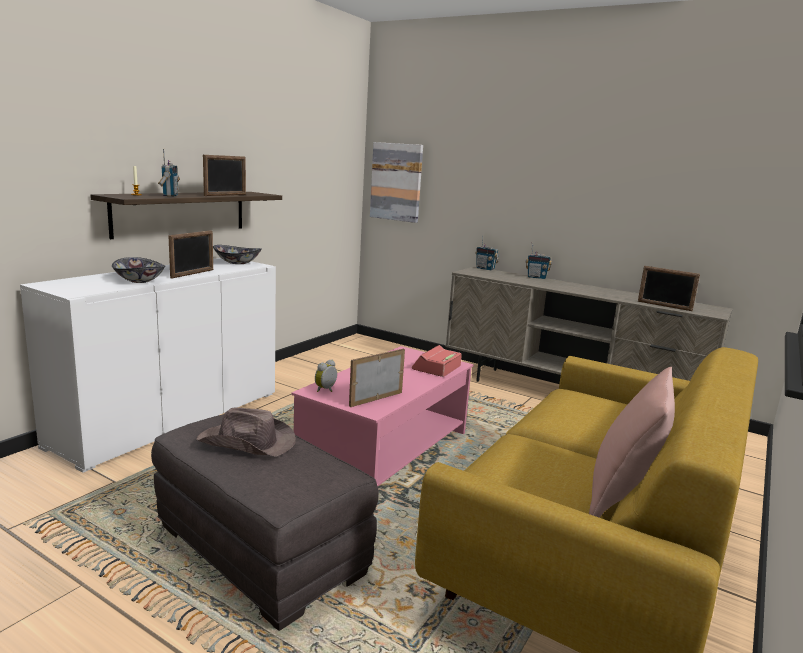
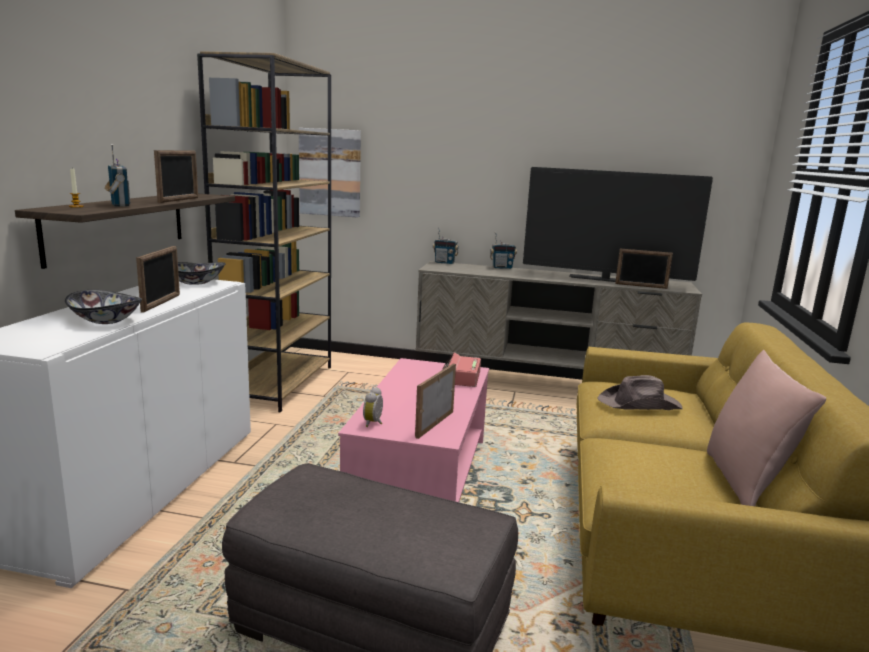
camera: 20 degrees left, 0 degrees up
brown hat [196,407,296,457] -> brown hat moved to [598,375,682,410]
none -> brown bookcase [197,51,331,413]
none -> television [523,167,713,282]

